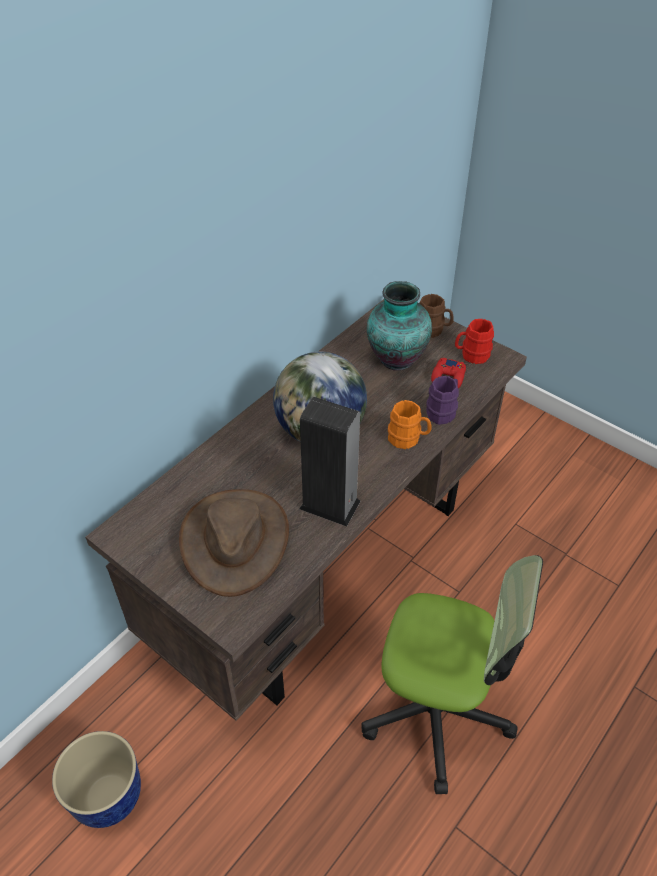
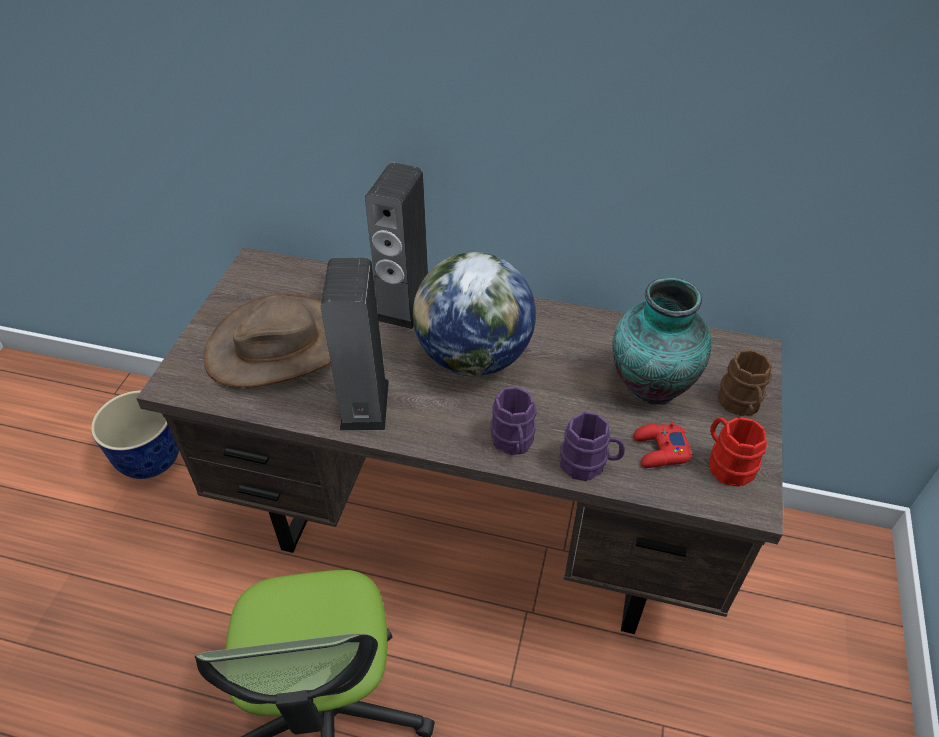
camera: 65 degrees right, 0 degrees up
orange mug [388,400,431,449] -> purple mug [490,387,536,455]
none -> speaker [365,162,428,329]

